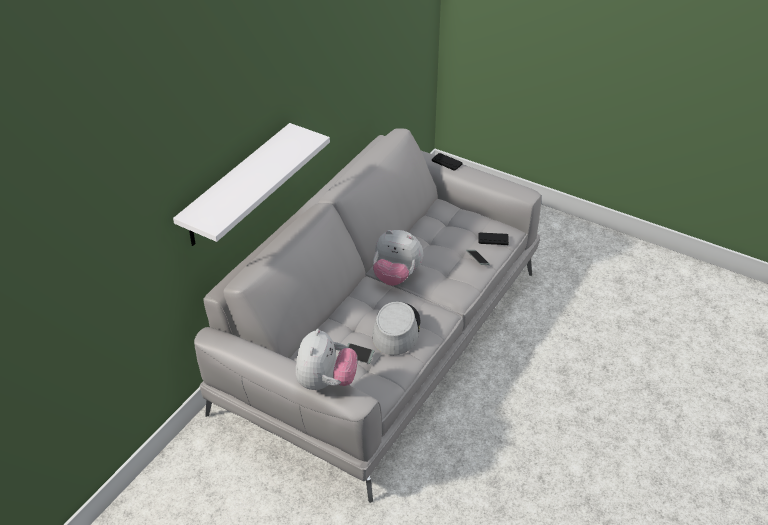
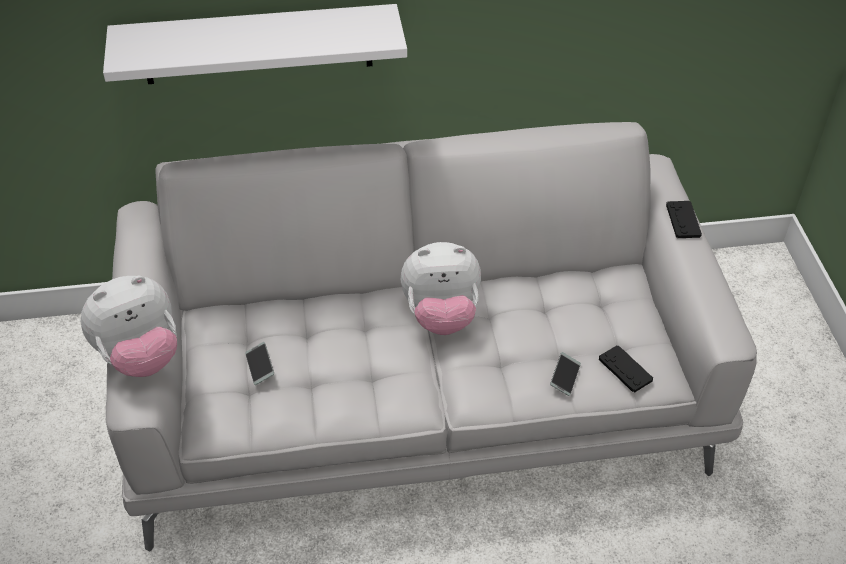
camera: 50 degrees right, 5 degrees up
grey hat [372,301,421,355] -> none
plush toy [373,230,423,286] -> plush toy turned 75 degrees counterclockwise [401,242,481,335]

